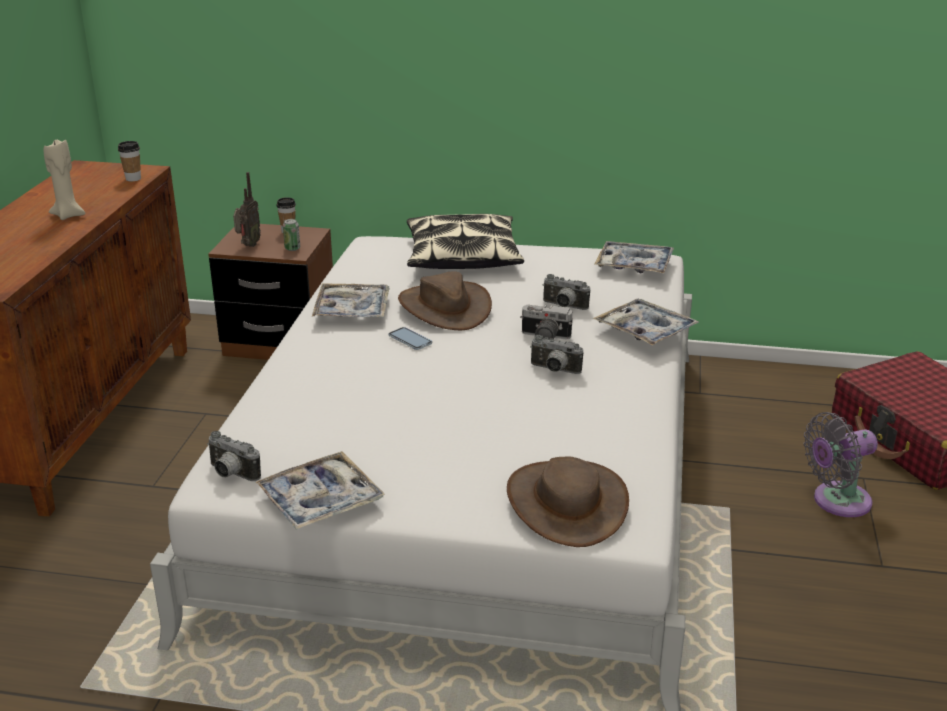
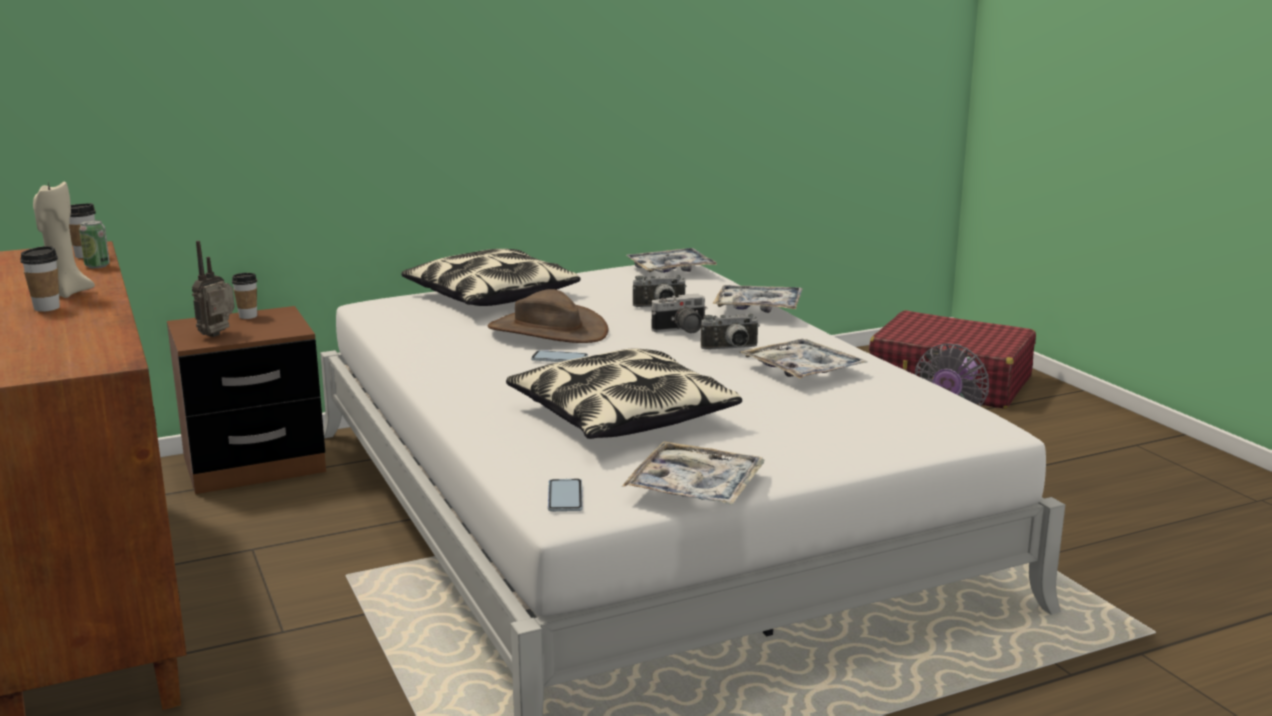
camera: 35 degrees left, 10 degrees down
camera [207,431,261,481] -> phone [548,479,583,512]
radio [233,172,261,247] -> radio turned 135 degrees counterclockwise [192,241,235,337]
can [283,219,300,251] -> can moved to [79,220,110,268]
tray [312,283,390,317] -> tray moved to [740,339,867,379]
brown hat [507,456,629,547] -> none
none -> cup [20,246,60,312]
none -> pillow [506,348,742,439]

